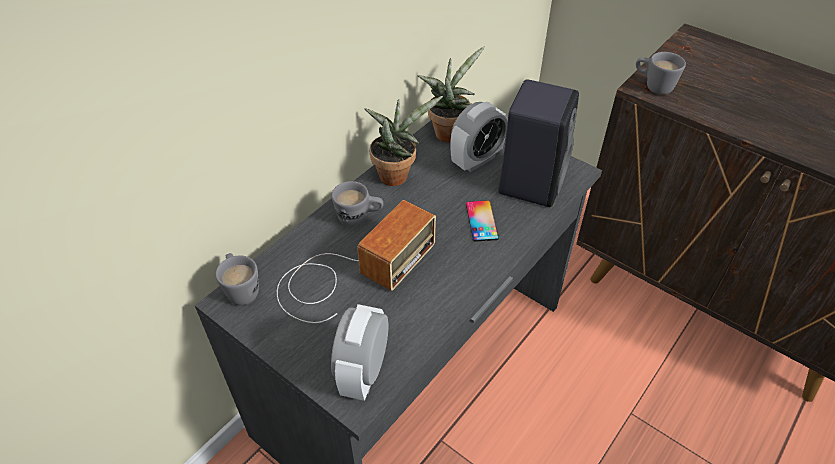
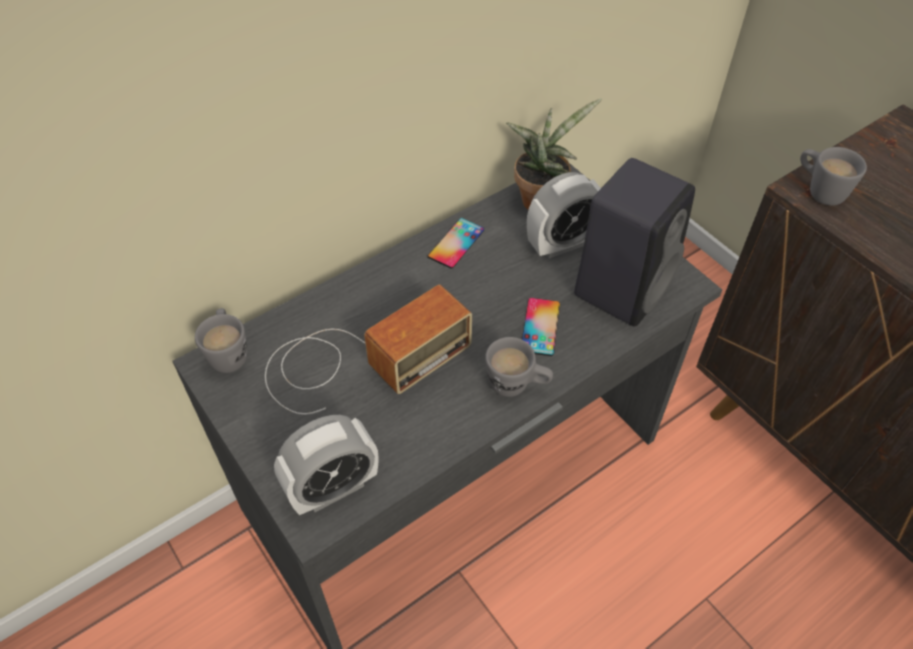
camera: 15 degrees right, 5 degrees up
alarm clock [331,304,388,401] -> alarm clock turned 150 degrees counterclockwise [274,415,378,515]
grey mug [332,181,383,226] -> grey mug moved to [485,337,553,397]
potted plant [364,96,443,186] -> phone [428,218,484,268]

